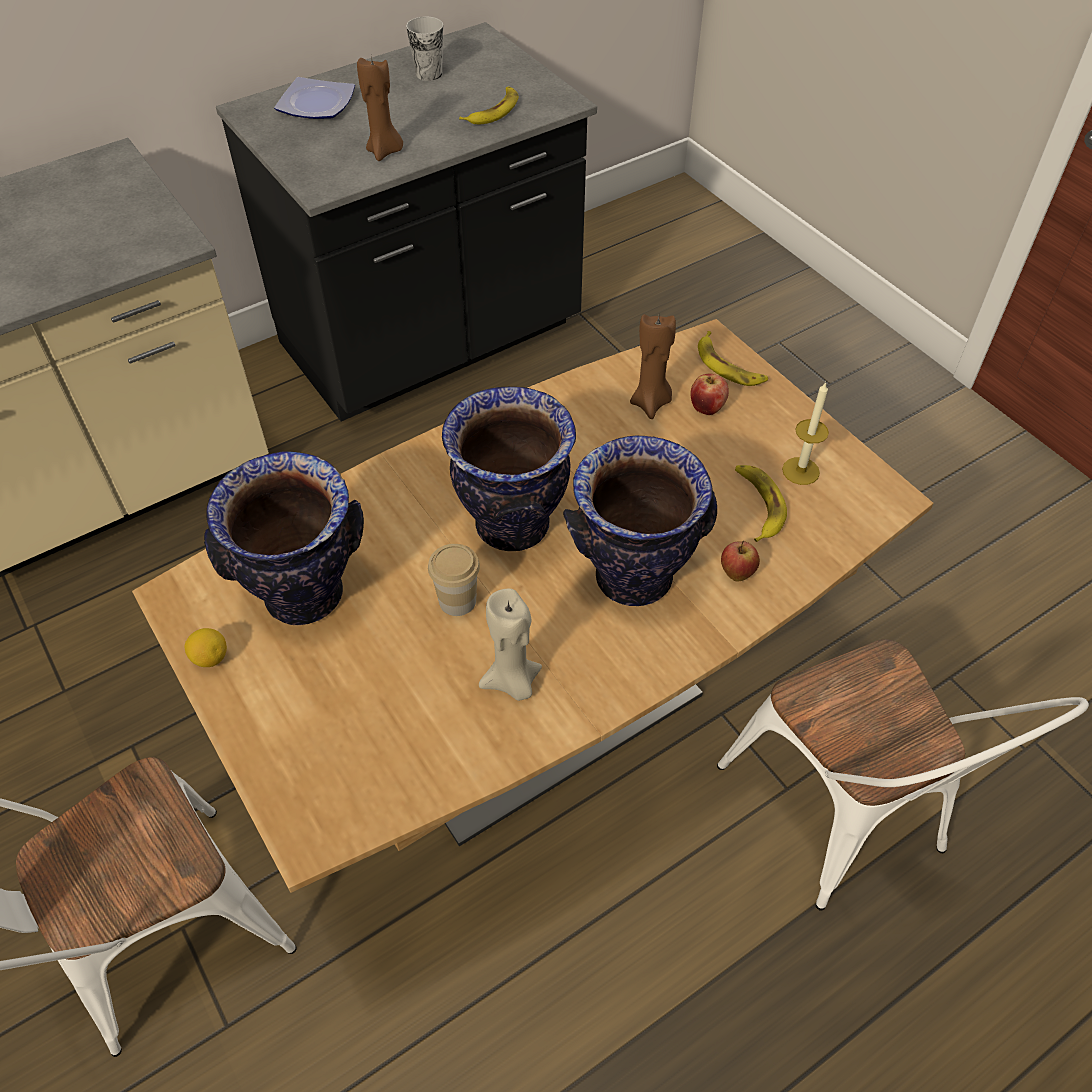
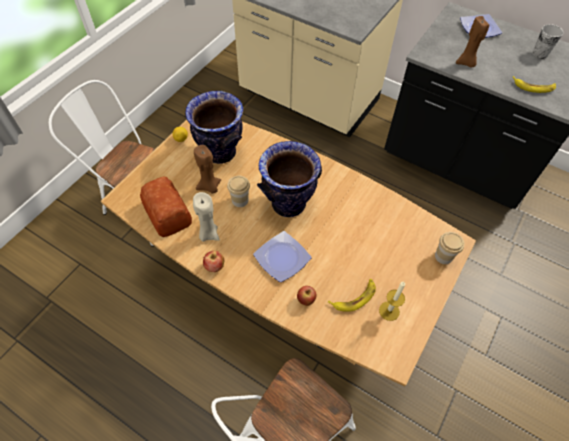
camera: 65 degrees right, 5 degrees up
vase [563,436,717,606] -> plate [253,231,312,282]
brown candle [630,314,676,419] -> brown candle moved to [194,145,221,194]
apple [690,373,729,415] -> apple moved to [203,251,224,272]
banana [698,331,768,386] -> cup [435,232,464,264]
none -> bread [140,176,192,237]

